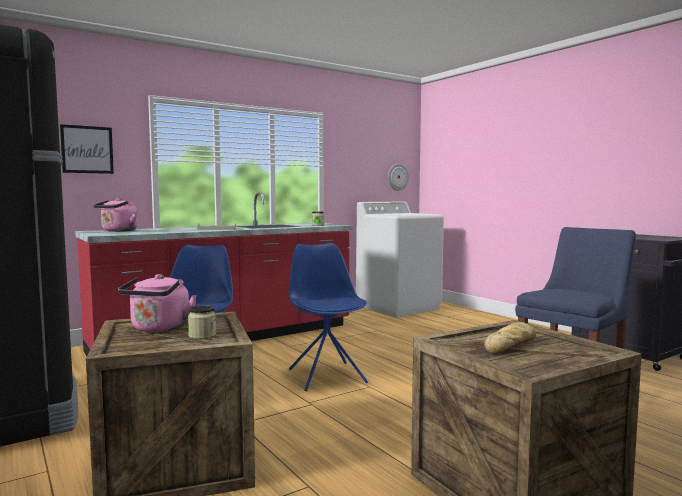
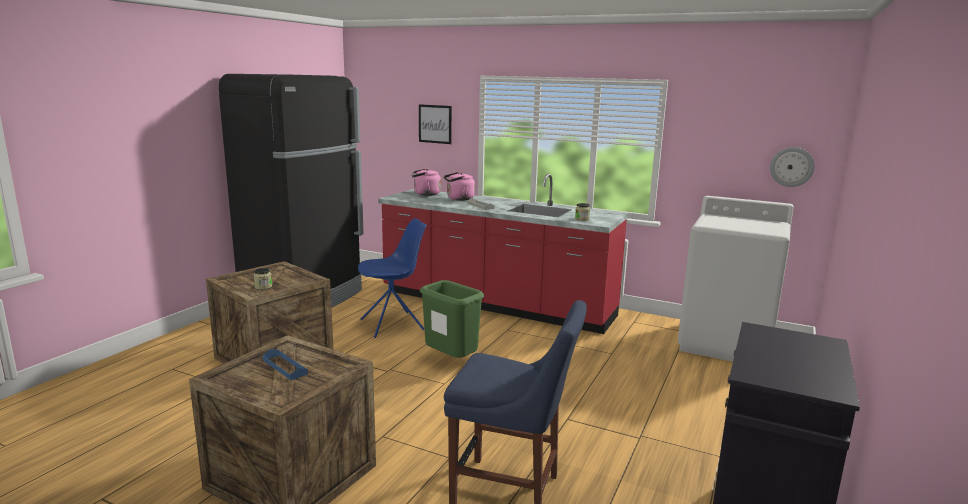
camera: 60 degrees right, 10 degrees up
pink kettle [118,274,197,332] -> pink kettle moved to [444,172,475,201]
blue chair [289,243,368,391] -> green trash can [420,280,484,358]
bread [484,322,536,354] -> blue tray [263,349,308,380]

